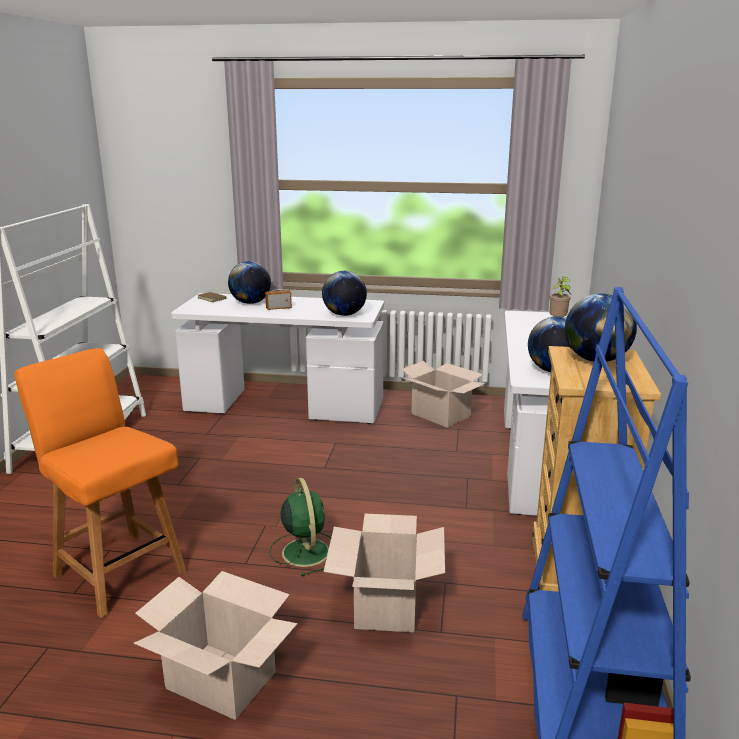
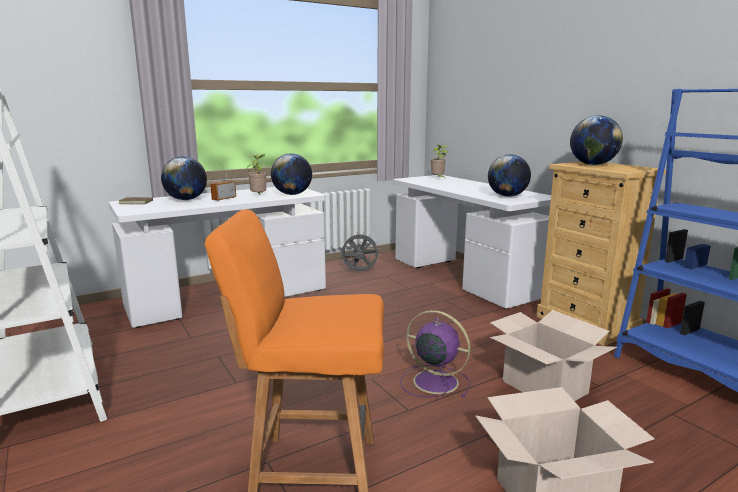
camera: 40 degrees left, 5 degrees down
green fan [269,478,331,576] -> purple fan [400,310,471,398]
cardboard box [401,361,486,428] -> grey fan [340,232,381,271]
none -> potted plant [247,154,267,194]

